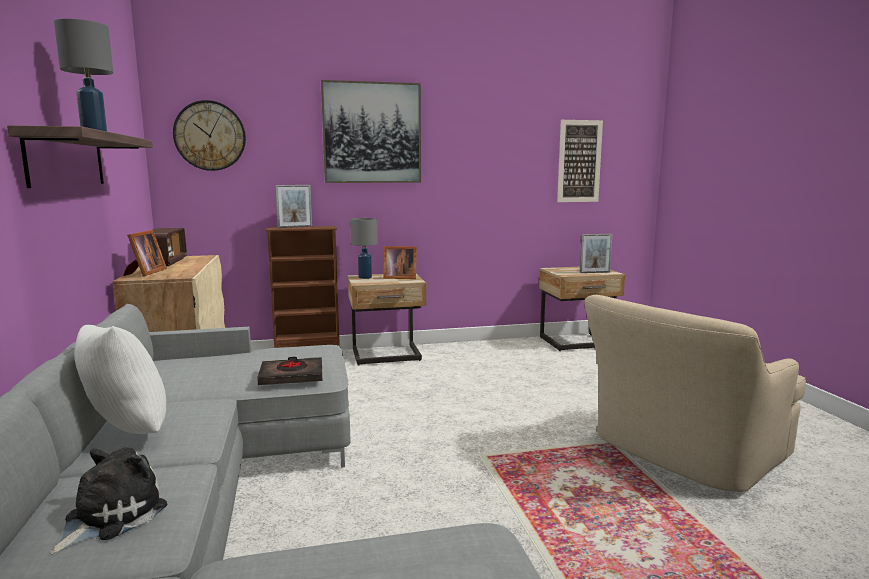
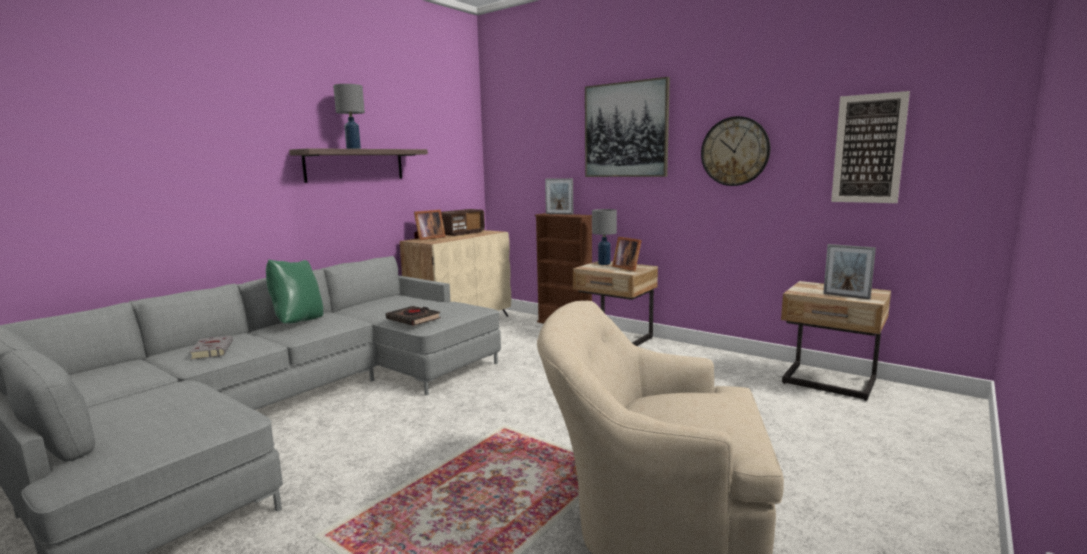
camera: 50 degrees right, 0 degrees up
plush toy [50,447,167,555] -> grey book [189,335,233,360]
white pillow [74,325,166,434] -> green pillow [266,259,323,324]
wall clock [173,100,246,171] -> wall clock moved to [701,116,771,186]

